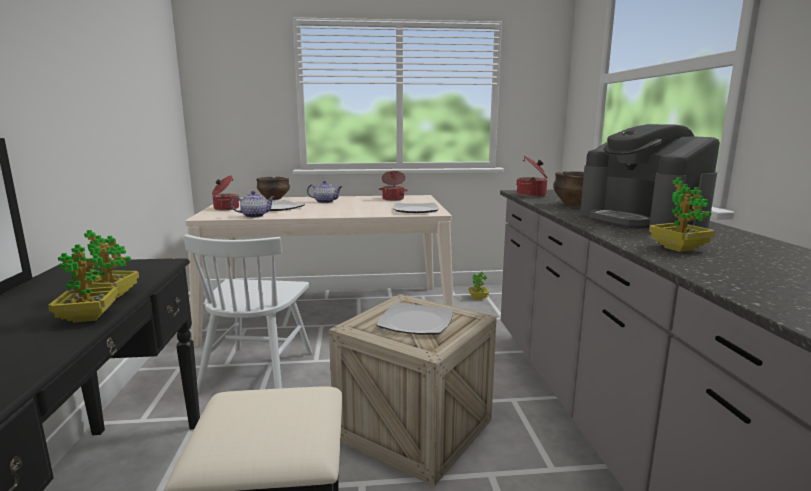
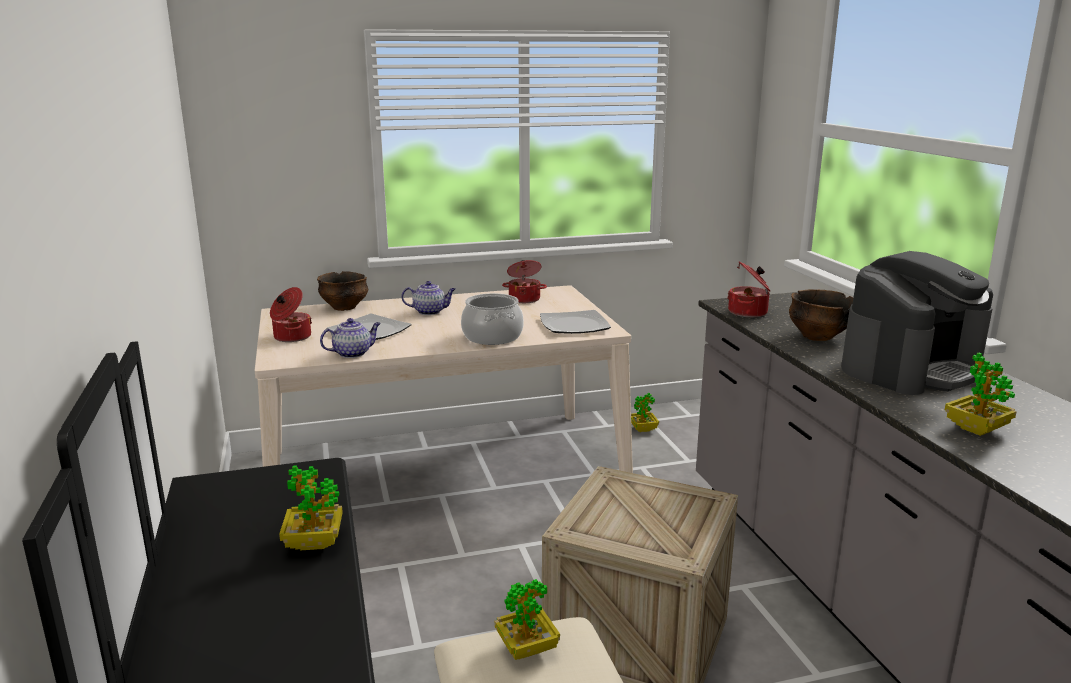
camera: 10 degrees left, 5 degrees up
potted plant [48,244,118,323] -> potted plant moved to [495,579,560,660]
white chair [184,234,313,394] -> none
plate [376,302,453,335] -> none
coffee machine [580,124,720,229] -> coffee machine turned 90 degrees counterclockwise [841,251,993,395]
none -> cooking pot [461,293,524,345]

